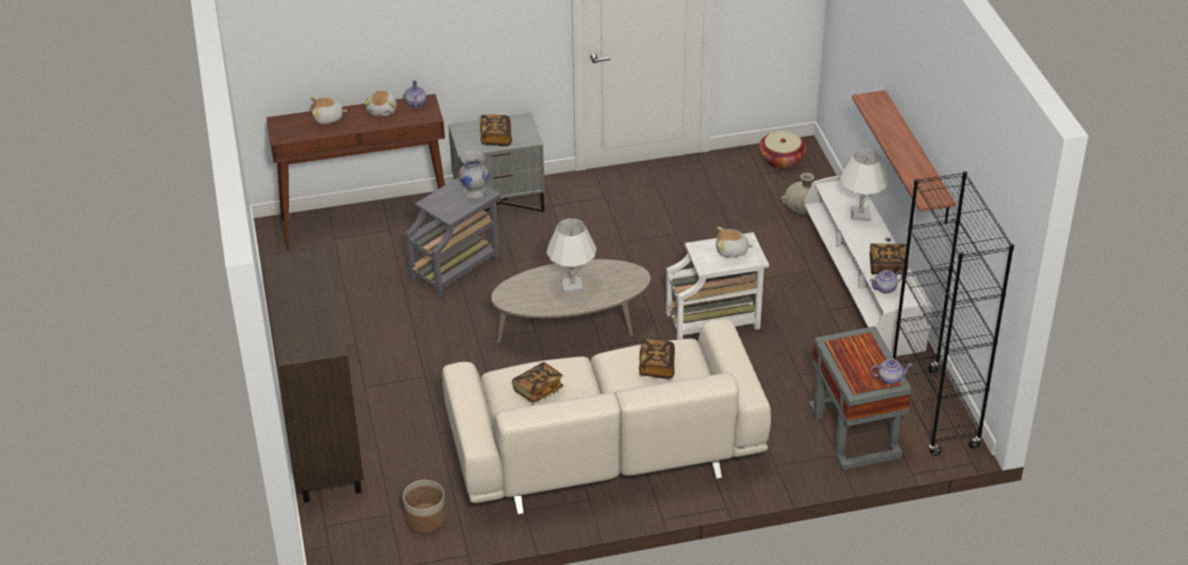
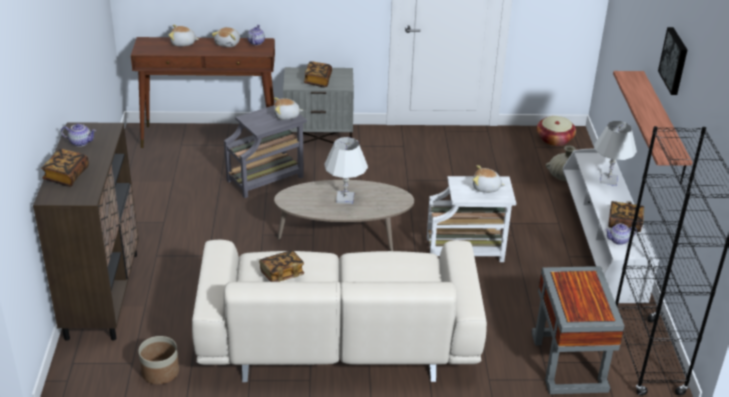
camera: 10 degrees right, 5 degrees down
white vase [459,151,489,199] -> plush toy [274,97,303,120]
book [639,339,675,379] -> book moved to [41,149,89,187]
teapot [870,359,912,384] -> teapot moved to [61,124,96,147]
none -> picture [658,27,687,95]

